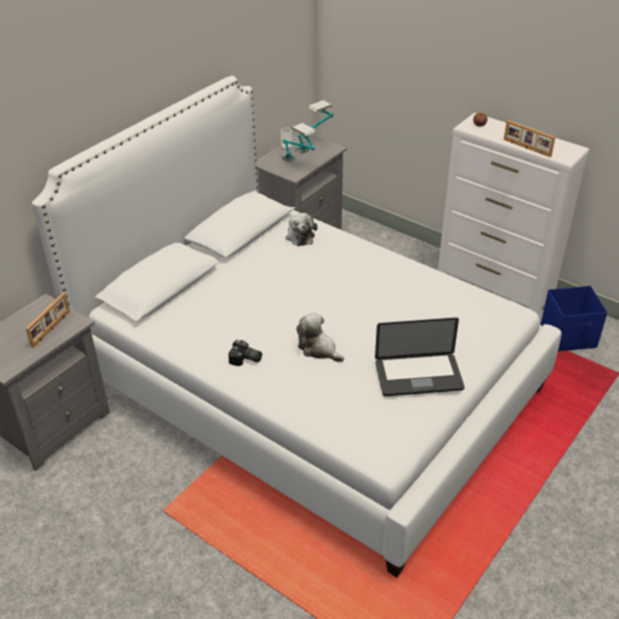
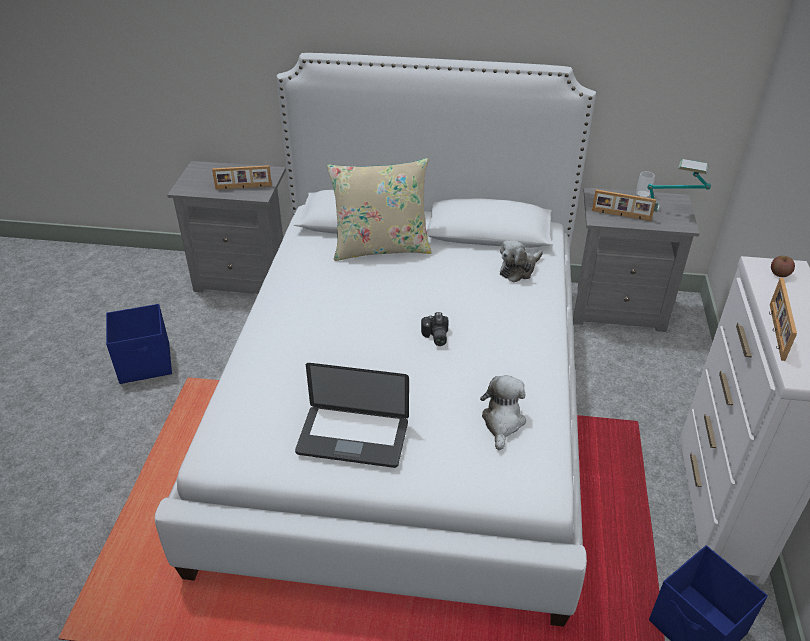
camera: 60 degrees right, 0 degrees up
camera [228,340,262,366] -> camera moved to [421,312,449,346]
table lamp [282,123,316,163] -> picture frame [592,189,656,221]
plush toy [296,312,344,362] -> plush toy moved to [480,375,526,450]
laptop [375,318,465,396] -> laptop turned 45 degrees counterclockwise [295,363,409,468]
none -> blue storage box [106,304,172,384]
none -> beige pillow [327,158,432,261]

